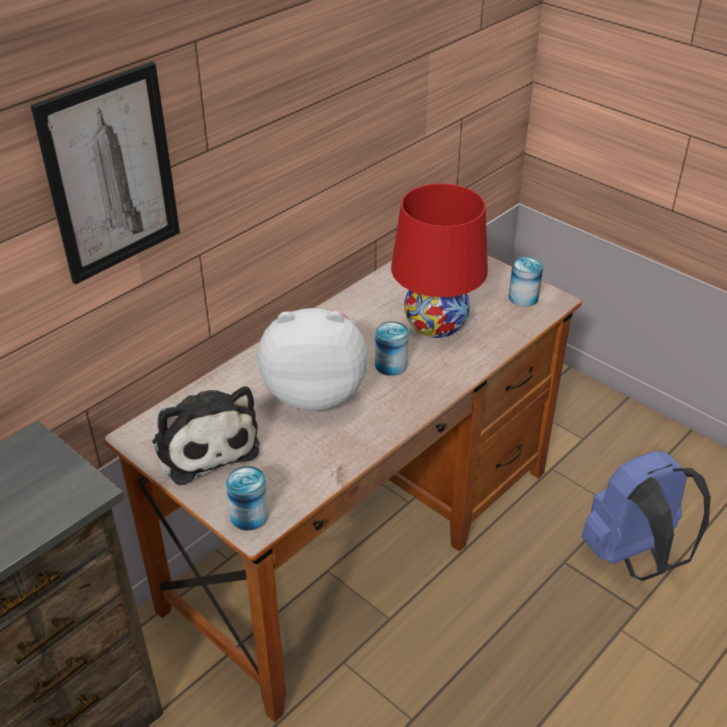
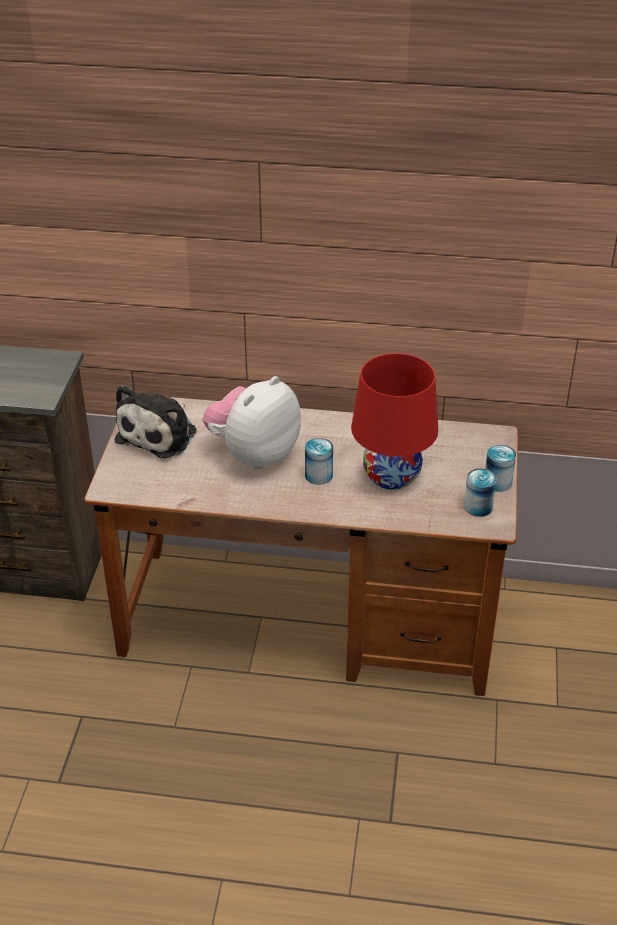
camera: 55 degrees right, 0 degrees up
picture [30,62,180,285] -> none
can [226,466,269,531] -> can moved to [485,445,516,492]
plush toy [257,308,368,411] -> plush toy turned 105 degrees counterclockwise [203,376,301,470]
blue backpack [581,451,711,581] -> none

